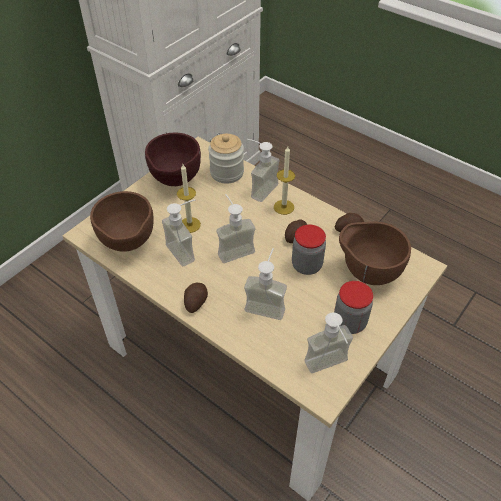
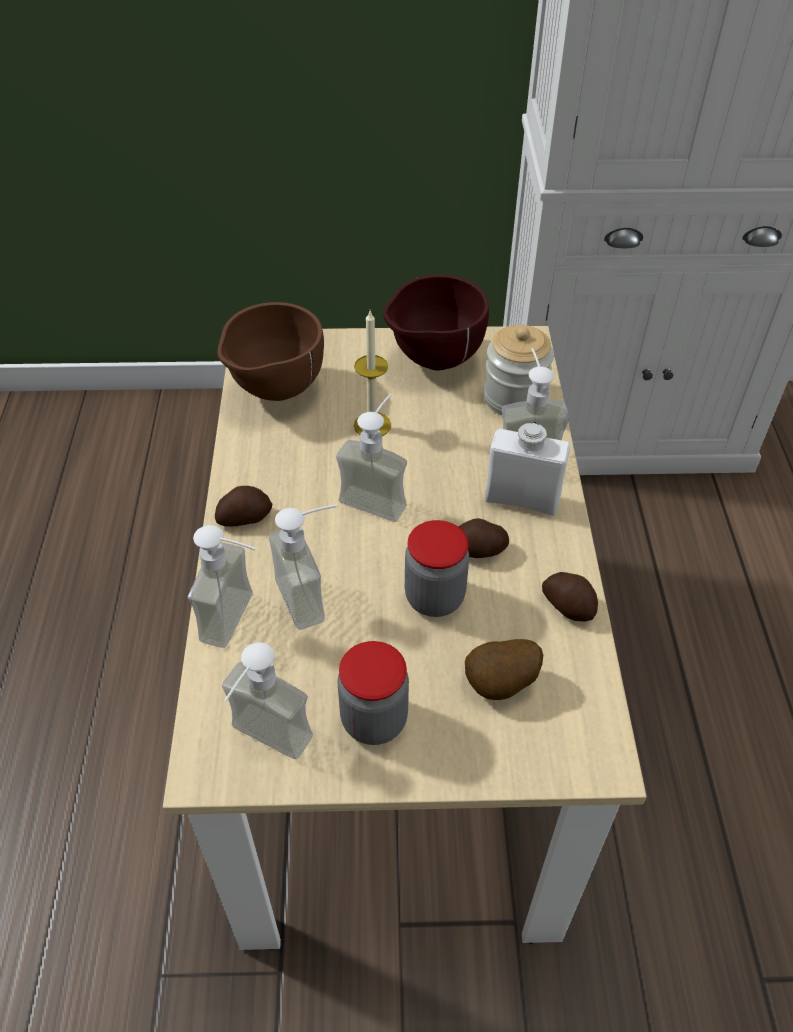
camera: 50 degrees right, 0 degrees up
soap dispenser [162,199,196,266] -> soap dispenser moved to [188,525,256,648]
candle [274,146,295,215] -> white bottle [485,422,570,516]
brown bowl [339,221,411,285] -> potato [465,639,543,700]

